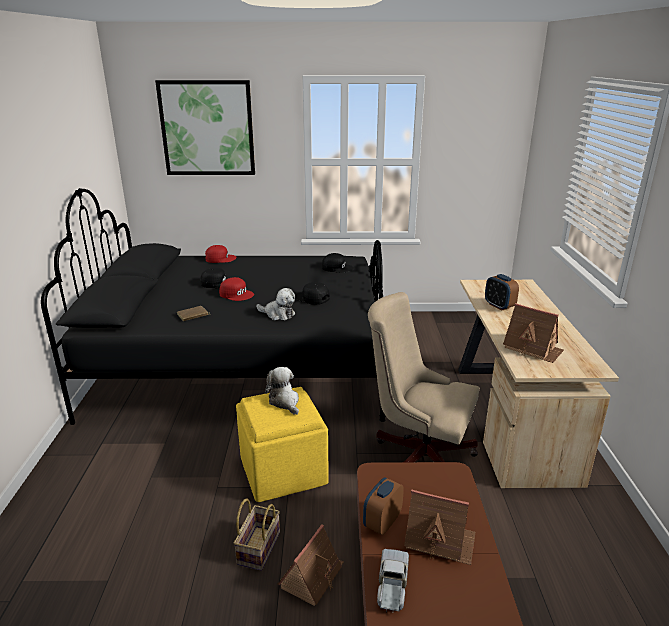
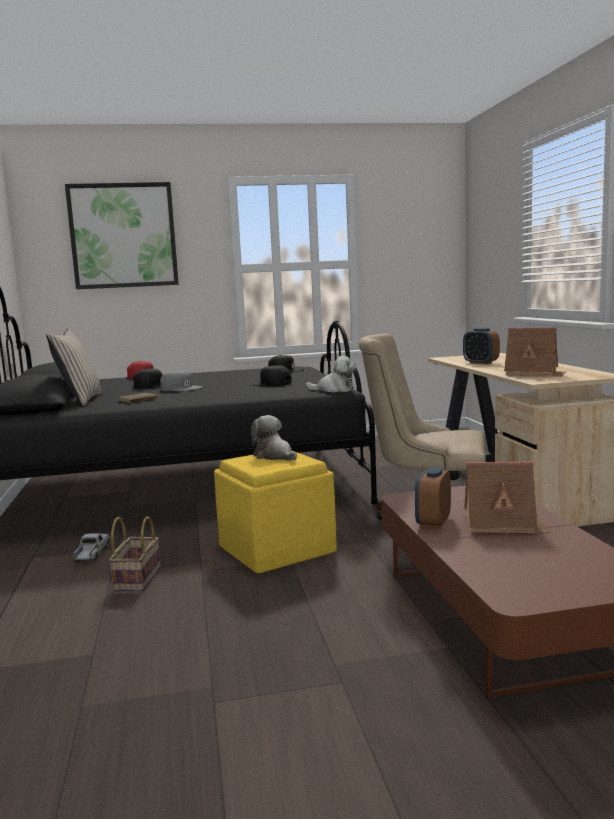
camera: 10 degrees left, 15 degrees down
red cap [219,277,254,301] -> grey cap [161,370,202,391]
basket [234,498,280,571] -> basket moved to [109,516,161,592]
plush toy [256,288,295,320] -> plush toy moved to [306,356,356,393]
toy house [277,524,343,606] -> none
toy truck [377,549,409,612] -> toy truck moved to [74,533,109,562]
none -> beige pillow [46,328,102,406]

